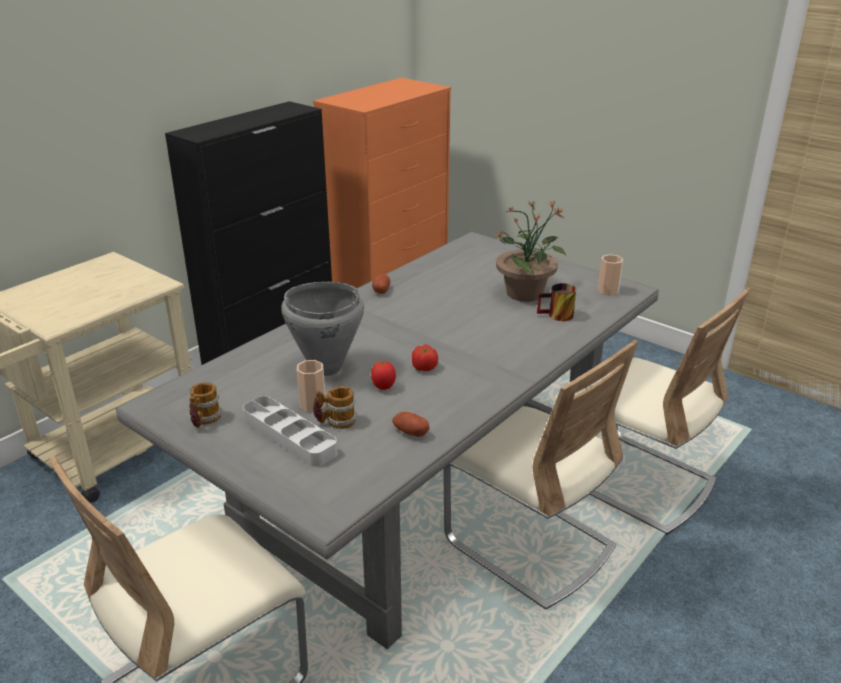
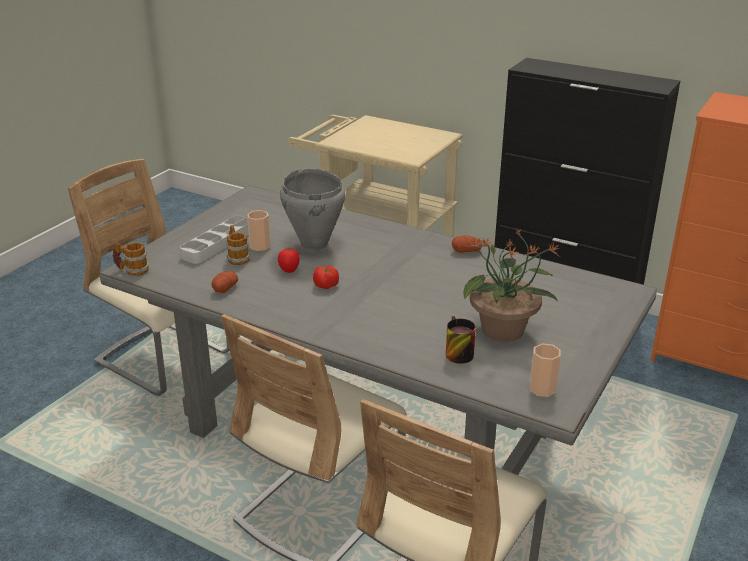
camera: 80 degrees right, 0 degrees up
mug [189,383,222,428] -> mug moved to [113,242,149,276]

